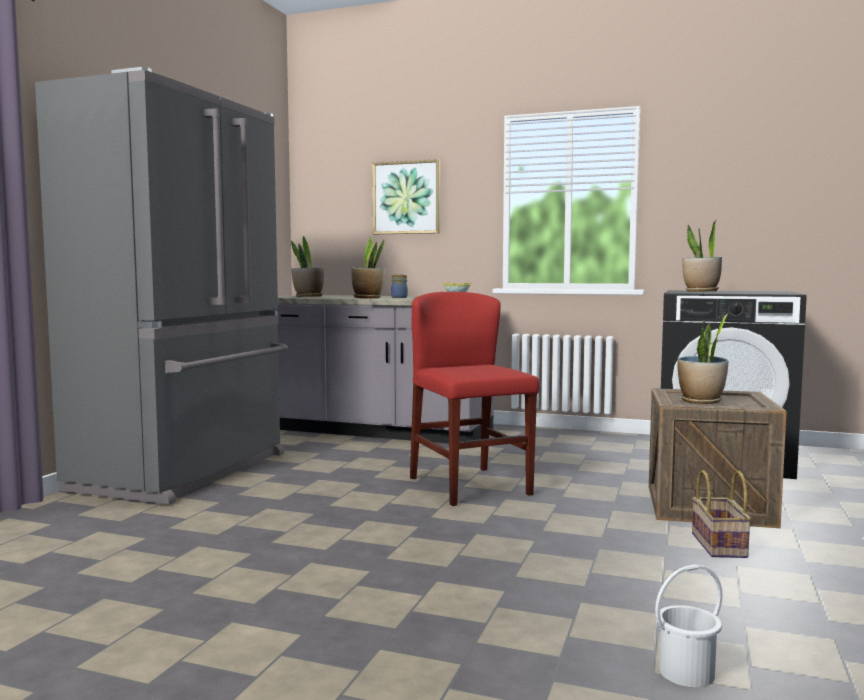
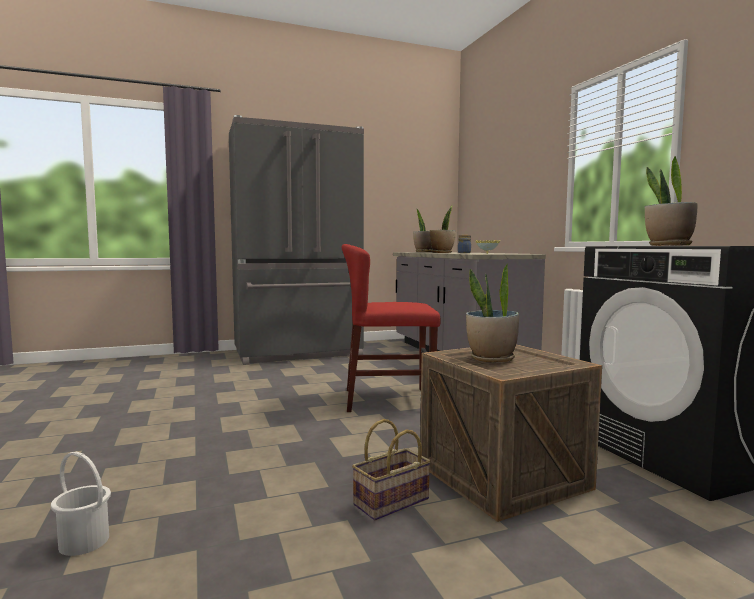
camera: 50 degrees right, 0 degrees up
picture [372,159,440,234] -> none
red chair [410,292,539,506] -> red chair turned 120 degrees counterclockwise [342,244,441,412]

